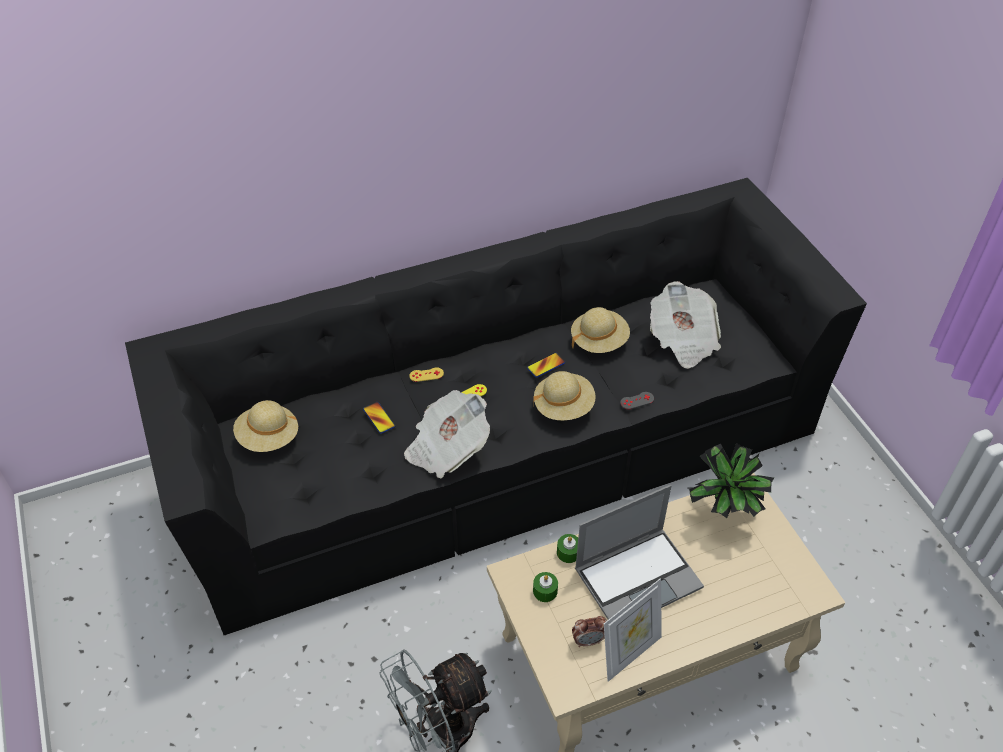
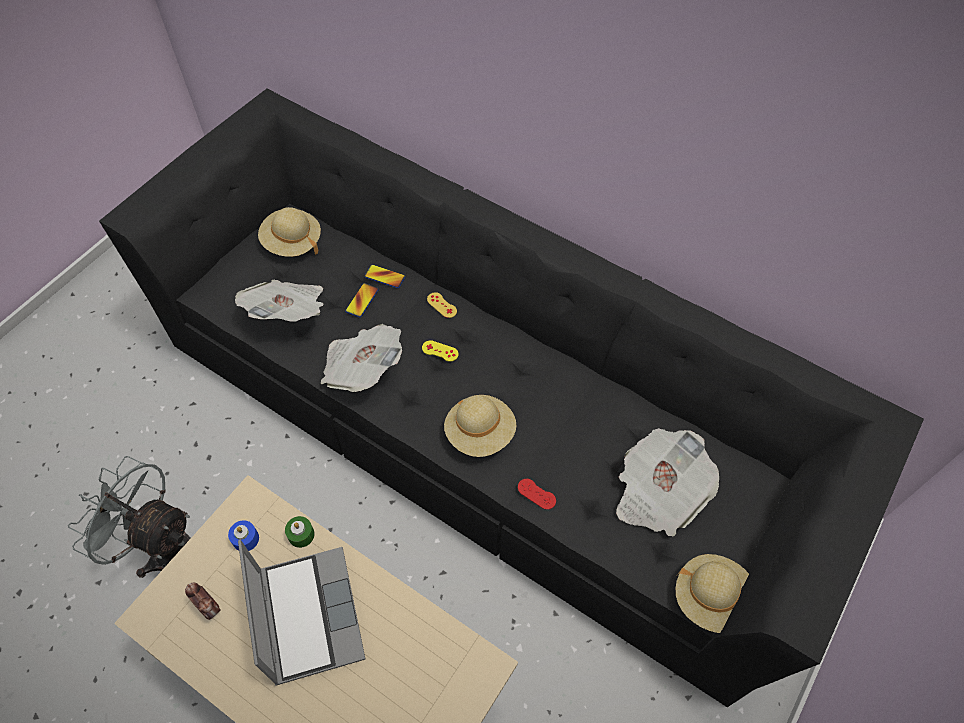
camera: 55 degrees right, 10 degrees up
phone [527,353,565,378] -> phone moved to [364,264,405,288]
green candle [533,572,558,602] -> blue candle [228,520,259,551]
beige hat [571,307,630,353] -> beige hat moved to [676,554,749,633]
laptop [575,485,704,620] -> laptop turned 135 degrees counterclockwise [238,539,366,686]
picture frame [604,578,662,682] -> none
grey game controller [620,392,654,409] -> red game controller [518,479,556,510]
potted plant [689,443,774,518] -> none
none -> newspaper [235,279,324,322]

